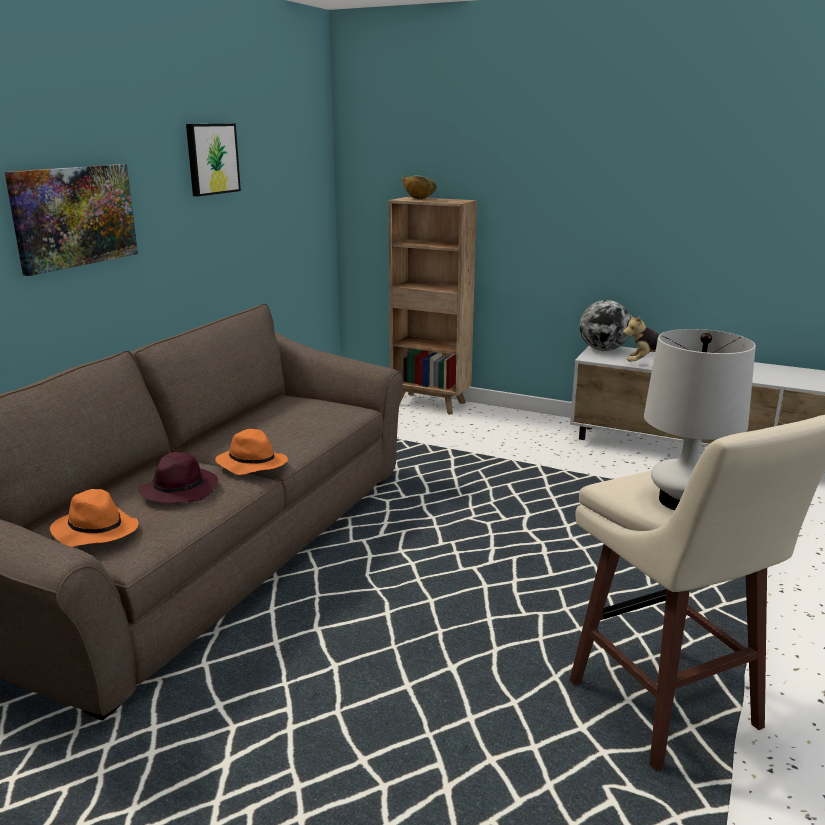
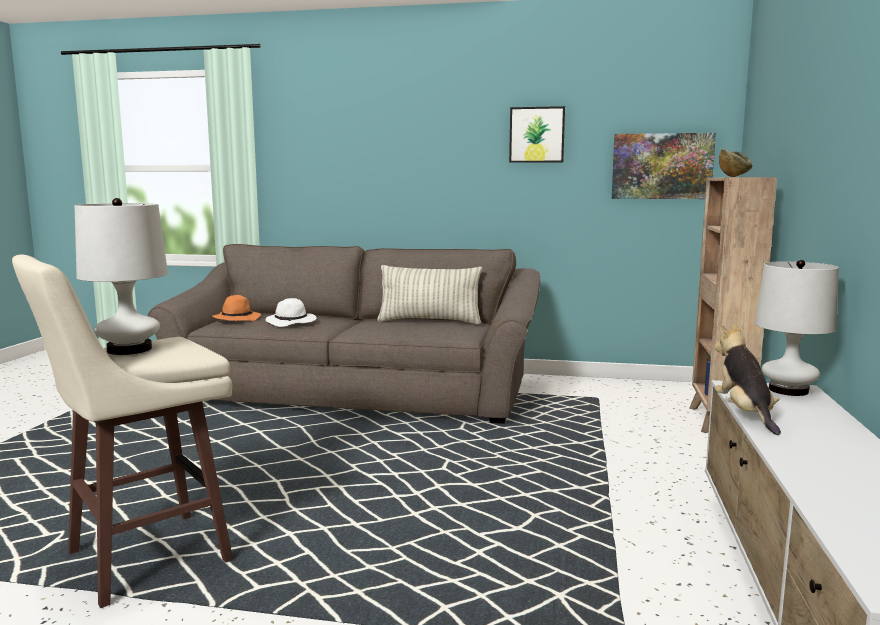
camera: 75 degrees right, 10 degrees down
picture [4,164,138,276] -> picture moved to [612,133,716,199]
purple hat [138,452,218,503] -> white hat [266,298,317,327]
orange hat [215,429,288,475] -> none
globe [580,300,631,351] -> white table lamp [755,260,839,396]
none -> pillow [377,265,483,324]

